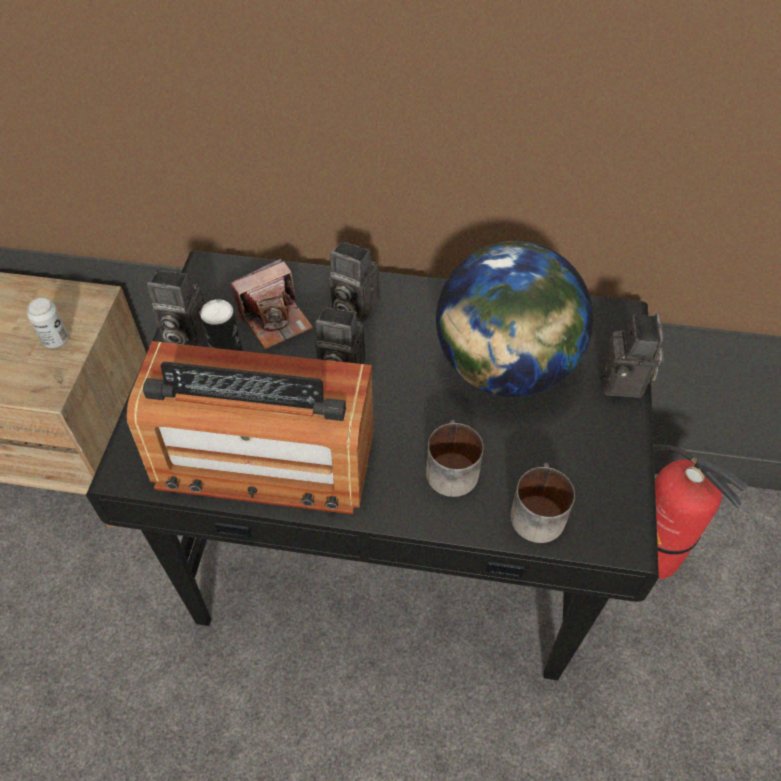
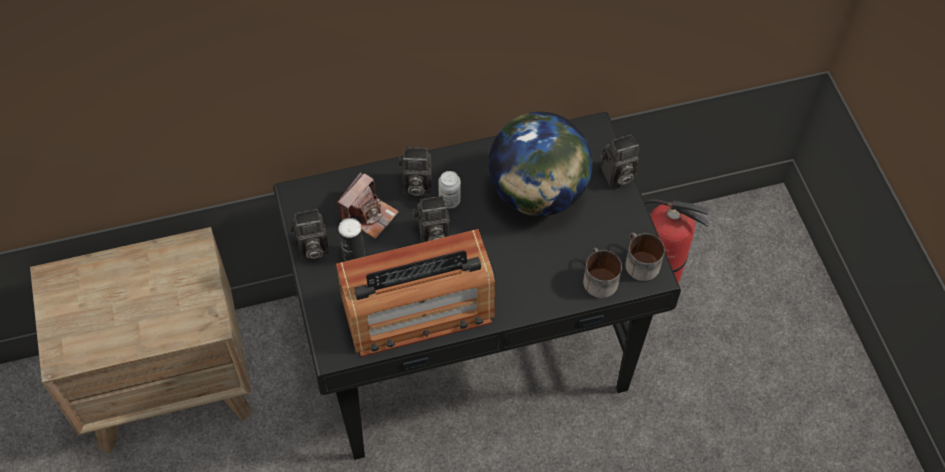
camera: 25 degrees left, 5 degrees up
can [27,298,69,348] -> can moved to [438,171,461,208]
mug [426,419,483,497] -> mug moved to [625,232,665,281]
camera [601,313,664,398] -> camera turned 90 degrees clockwise [600,134,639,187]

